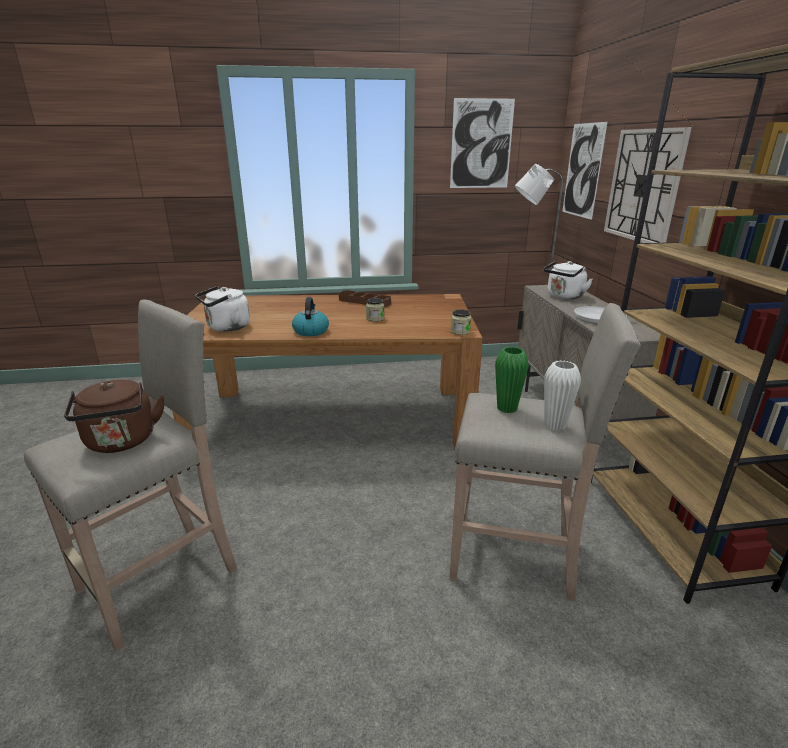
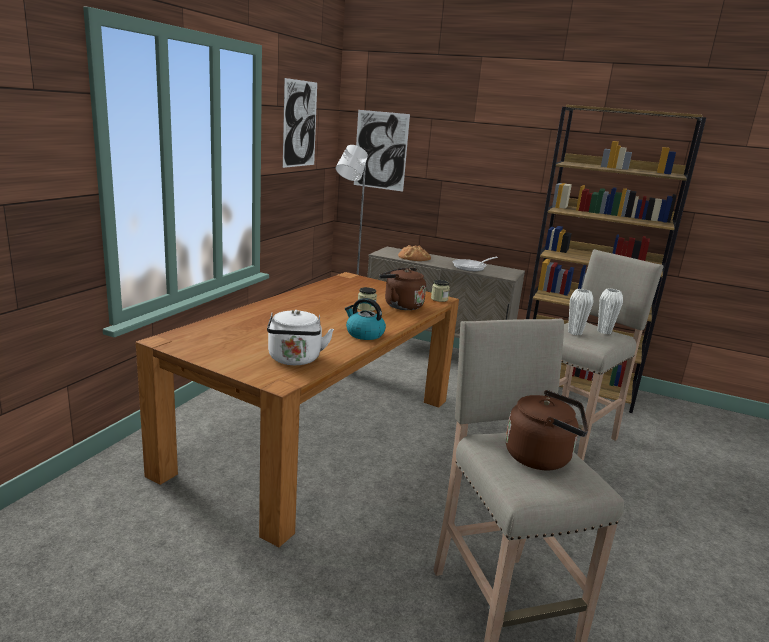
camera: 60 degrees left, 5 degrees down
brown tray [339,290,391,307] -> none
green vase [495,347,529,413] -> white vase [568,289,593,335]
white kettle [544,261,593,299] -> bread [398,245,431,261]
wall clock [604,127,692,243] -> none
none -> brown kettle [379,268,426,310]

